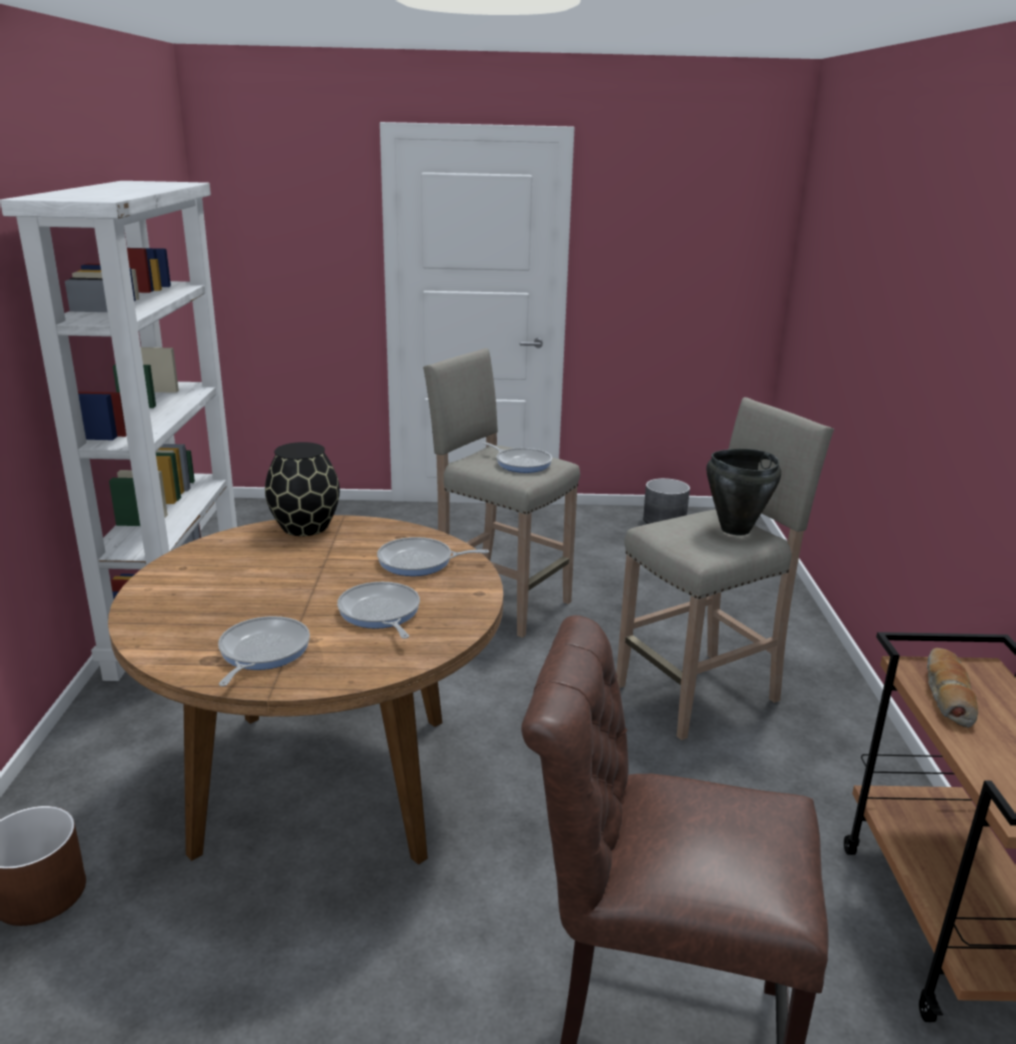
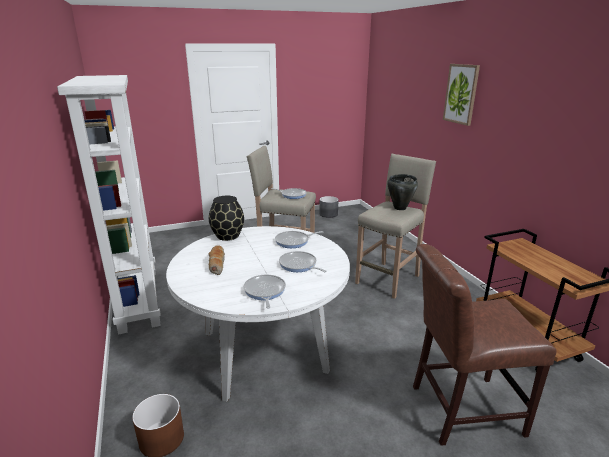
camera: 20 degrees left, 0 degrees up
brown dining table [108,515,503,865] -> white dining table [166,226,350,402]
bread [927,648,978,728] -> bread moved to [209,245,225,275]
none -> picture [443,64,480,126]

